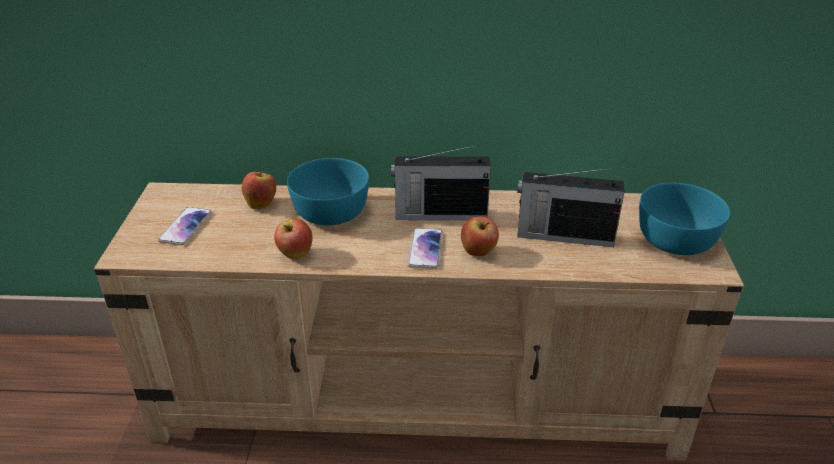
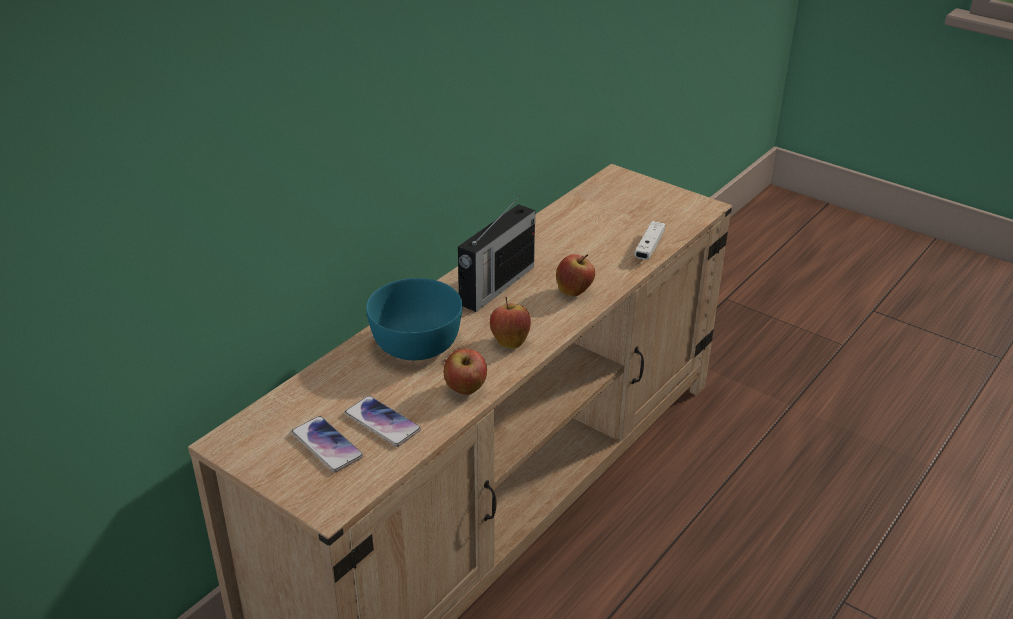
camera: 55 degrees left, 0 degrees up
apple [241,167,276,209] -> apple moved to [490,297,531,349]
phone [408,228,442,269] -> phone moved to [344,396,421,447]
radio [517,168,624,247] -> none
turquoise bowl [639,183,730,255] -> none
none -> white game controller [634,221,665,260]

